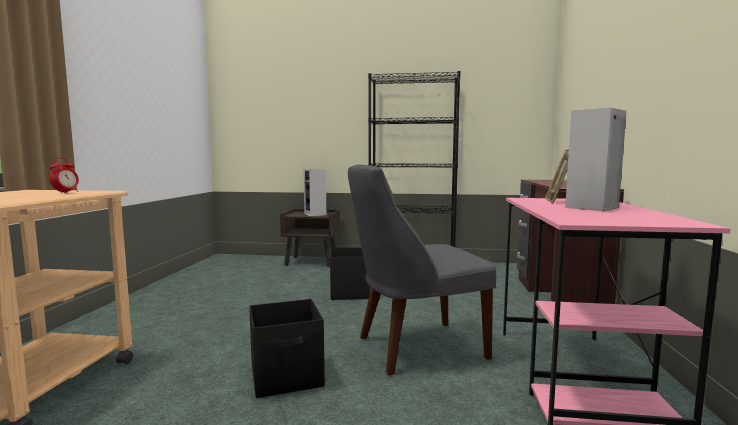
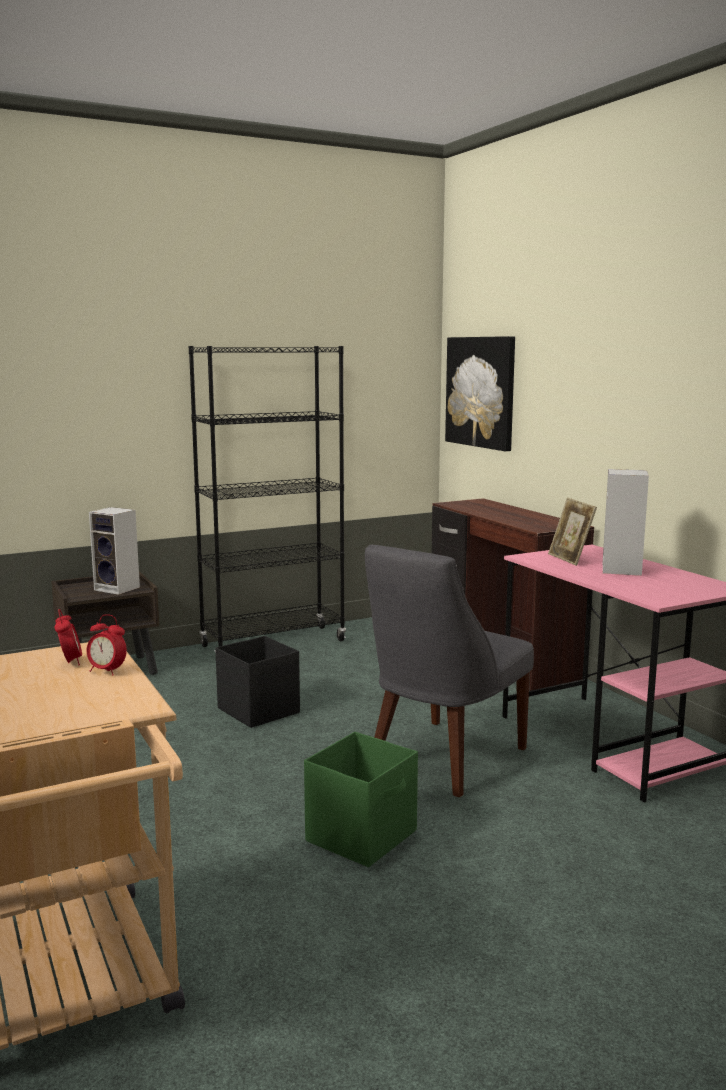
camera: 35 degrees left, 5 degrees up
black storage box [249,299,325,398] -> green storage box [304,732,418,867]
none -> alarm clock [87,614,127,676]
none -> picture [445,336,515,451]

